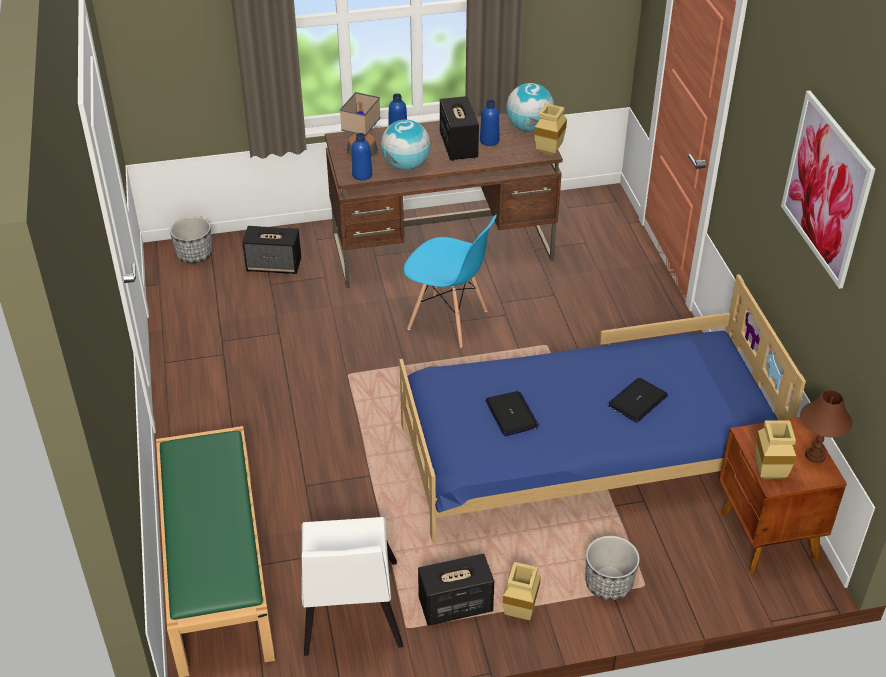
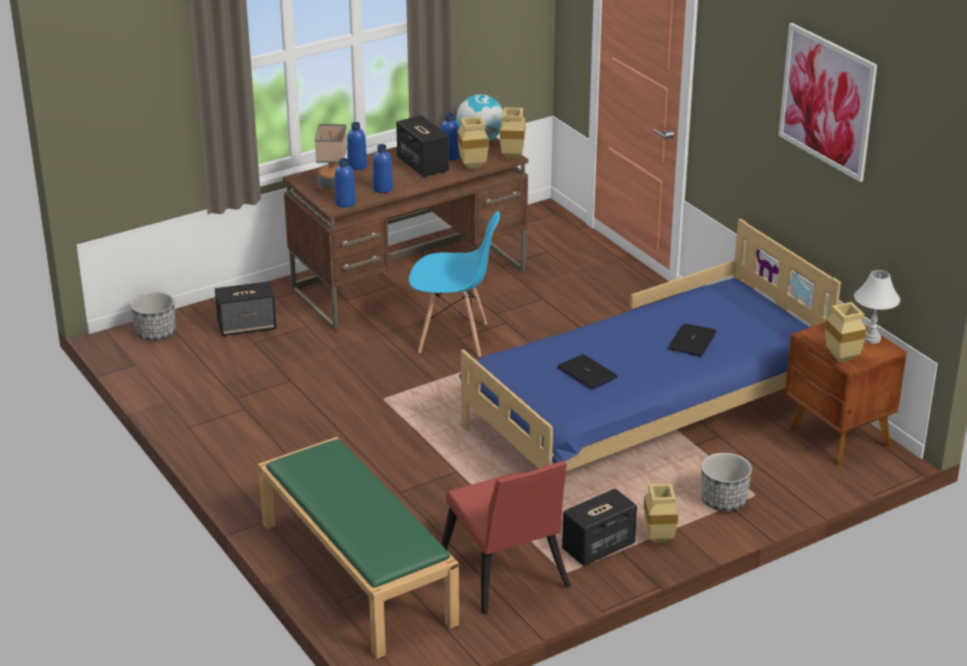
camera: 20 degrees left, 10 degrees down
white chair [302,517,403,656] -> red chair [441,461,571,615]
globe [381,120,430,170] -> blue bottle [373,144,393,193]
brown table lamp [800,390,852,463] -> white table lamp [854,270,900,344]
none -> beige vase [457,117,489,169]

